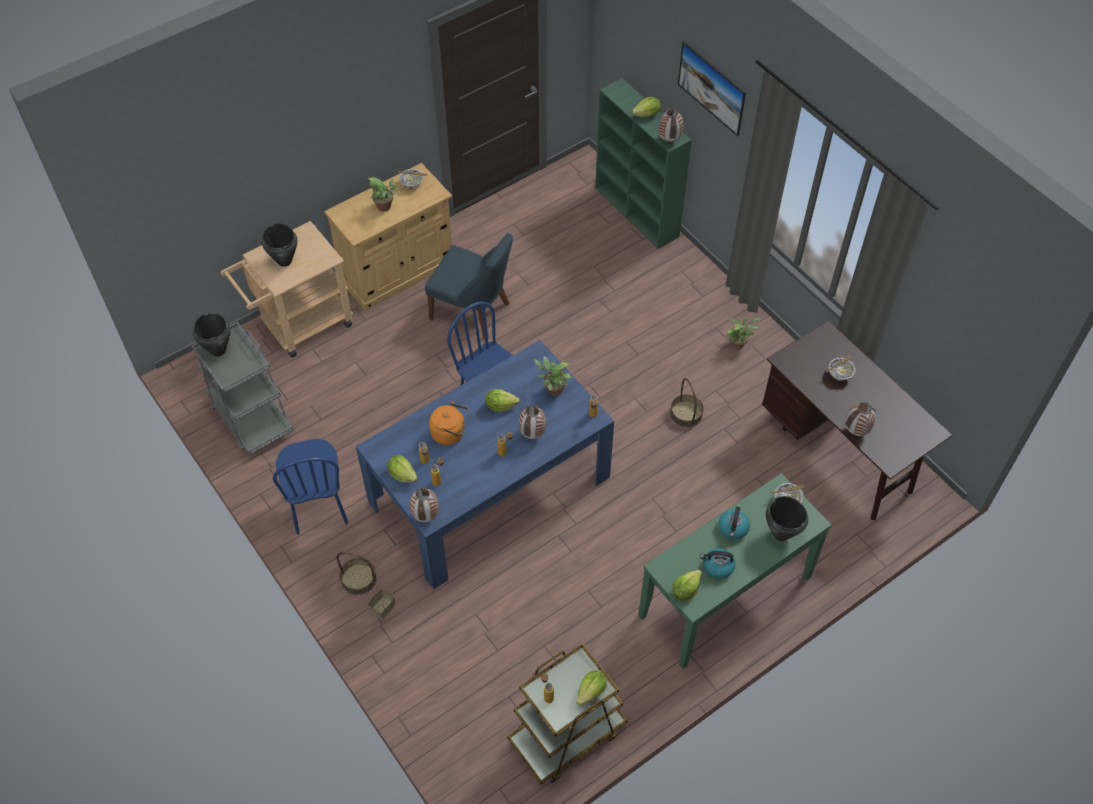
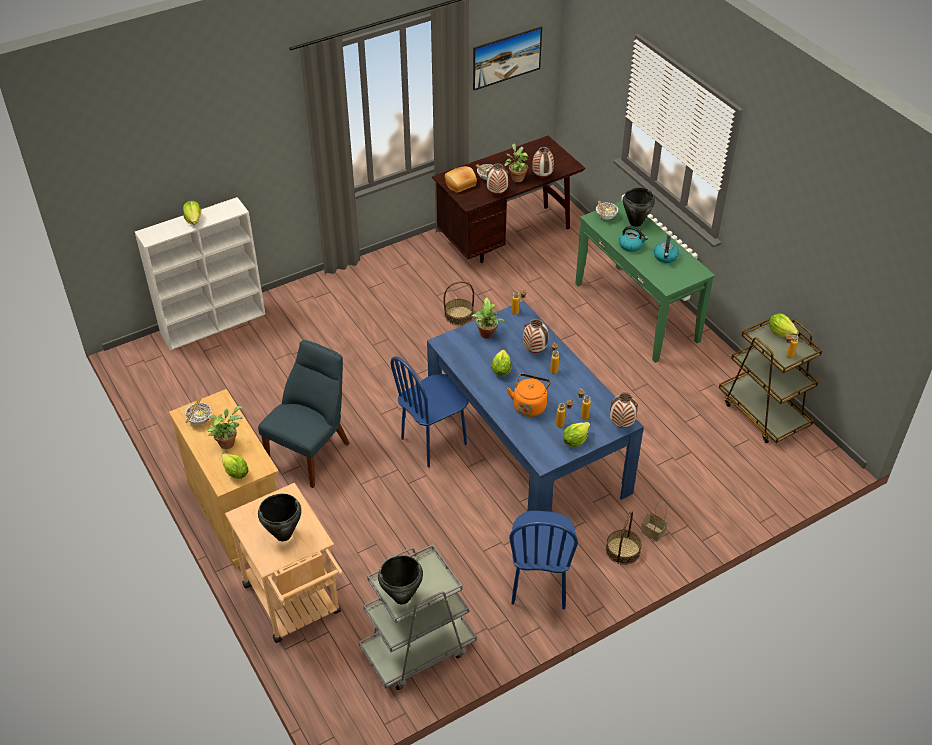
camera: 85 degrees left, 10 degrees down
blue chair [273,439,348,535] -> blue chair turned 105 degrees clockwise [509,511,578,609]
green bookcase [595,78,692,249] -> white bookcase [135,197,265,350]
vase [658,108,683,142] -> vase moved to [487,163,509,195]
lettuce [672,570,702,601] -> lettuce moved to [221,453,249,479]
picture [678,41,746,136] -> picture moved to [473,26,542,90]
potted plant [726,317,761,350] -> potted plant moved to [504,144,528,182]
none -> bread [444,166,477,193]

